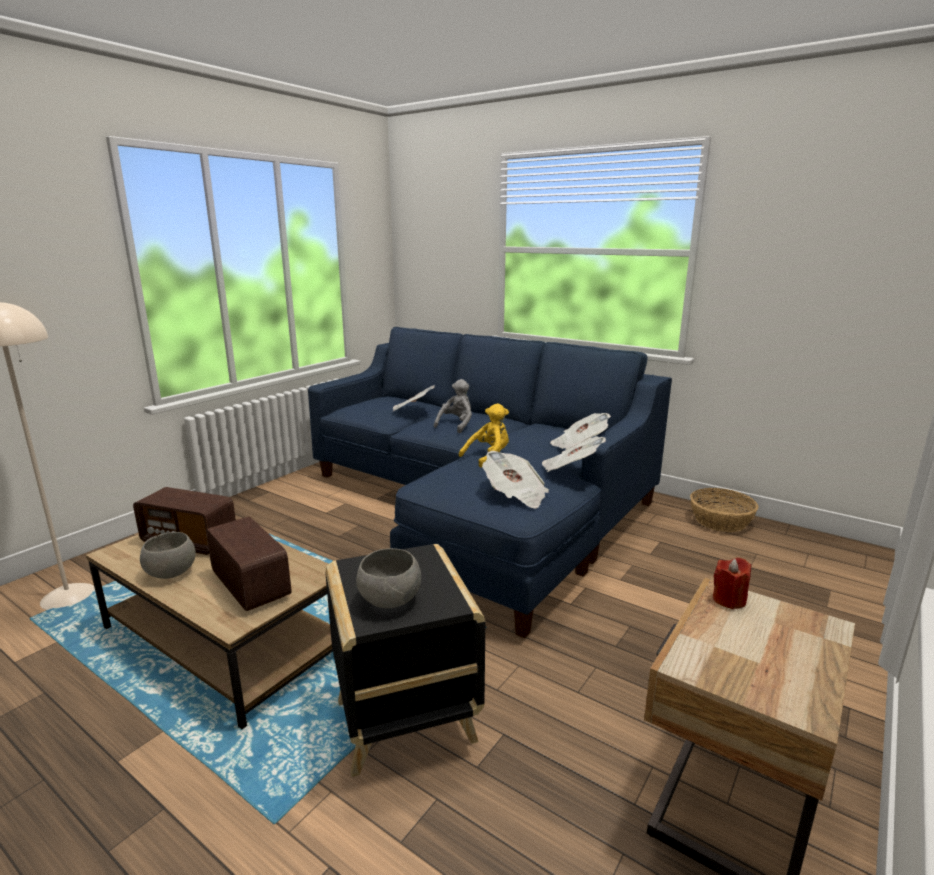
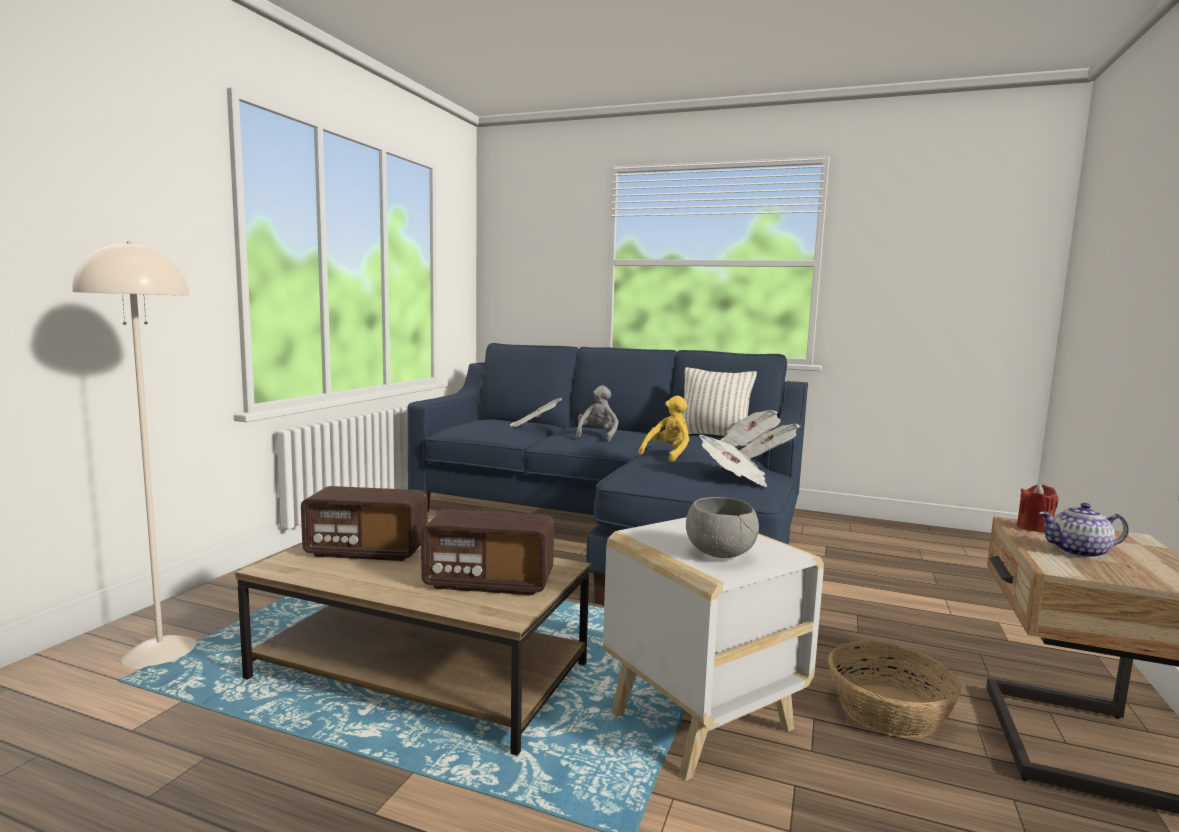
camera: 15 degrees left, 10 degrees down
grey bowl [140,532,196,579] -> none
radio [206,517,292,611] -> radio turned 150 degrees clockwise [421,509,554,595]
black side table [325,544,485,777] -> white side table [603,517,824,781]
basket [690,488,759,532] -> basket moved to [828,641,961,738]
none -> pillow [683,367,757,436]
none -> teapot [1039,503,1128,558]

